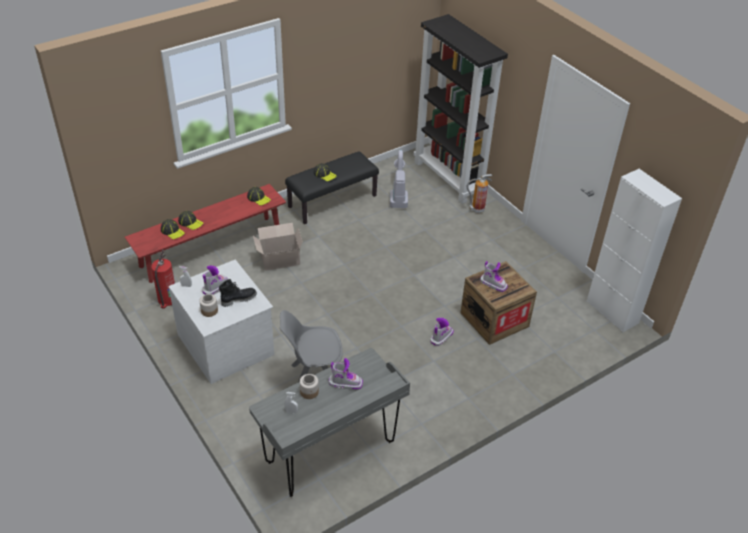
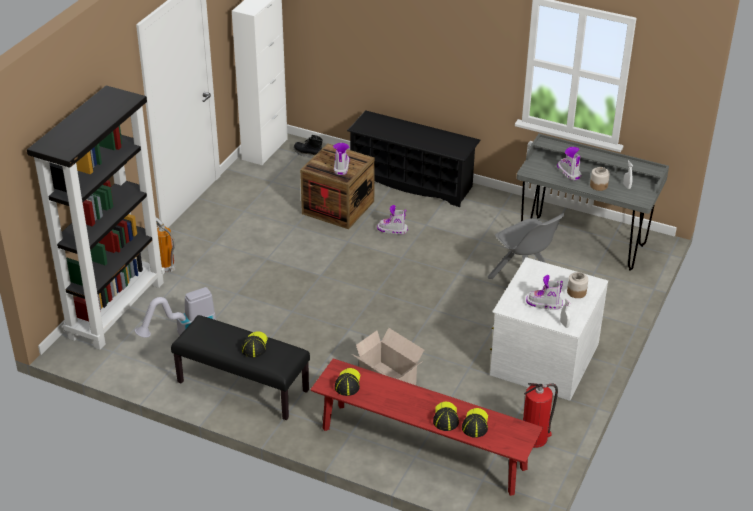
camera: 120 degrees left, 5 degrees down
black boot [219,279,257,307] -> black boot moved to [294,135,323,158]
none -> black shoe rack [347,110,481,207]

